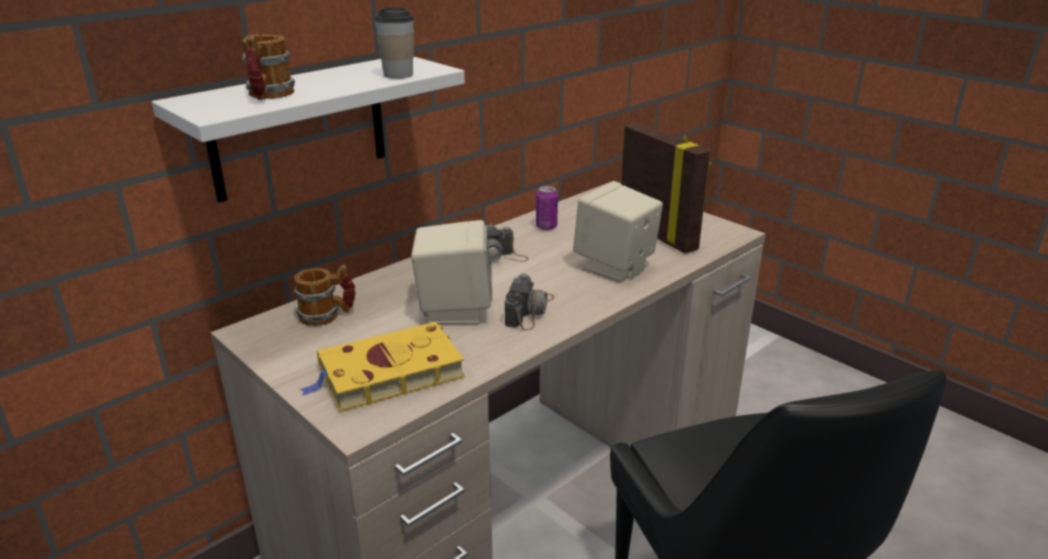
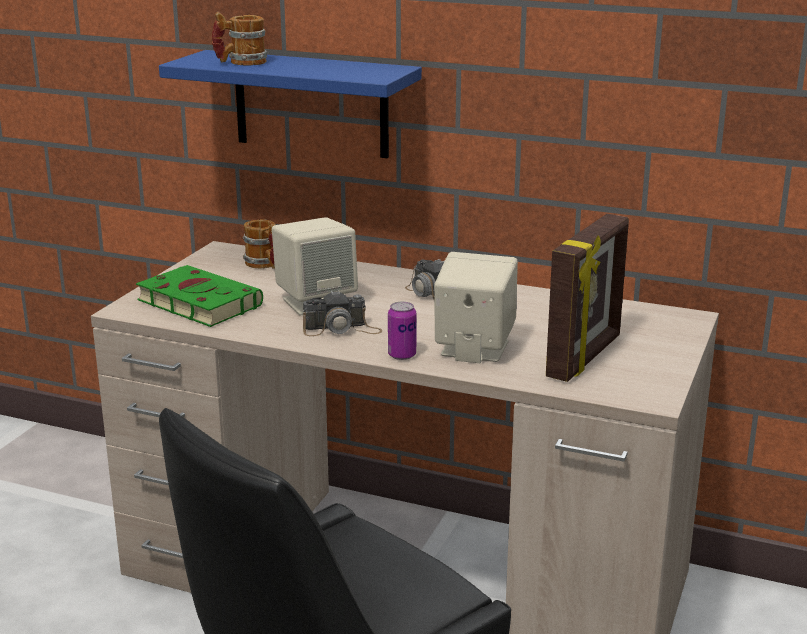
camera: 65 degrees right, 5 degrees down
white shelf [152,57,465,203] -> blue shelf [159,50,422,158]
yellow book [299,322,465,411] -> green book [136,265,263,327]
cup [374,8,414,79] -> none
can [536,186,558,230] -> can moved to [388,302,417,360]

